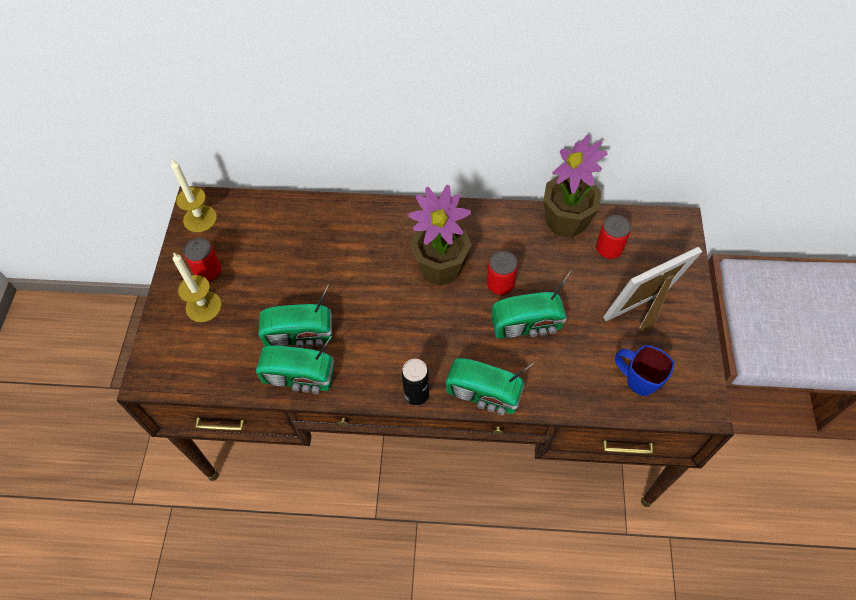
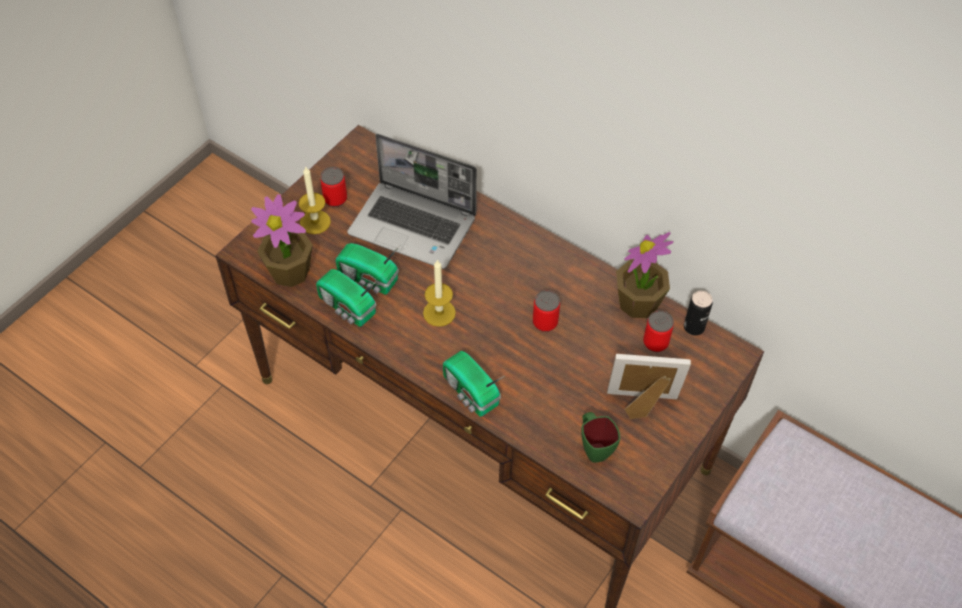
camera: 30 degrees right, 5 degrees down
candle [171,159,217,232] -> candle moved to [423,259,456,327]
can [402,359,429,405] -> can moved to [684,291,713,336]
potted plant [408,185,472,286] -> potted plant moved to [251,194,313,287]
radio [491,271,571,339] -> none
blue mug [615,345,674,396] -> green mug [581,412,620,463]
none -> laptop [347,134,477,269]

